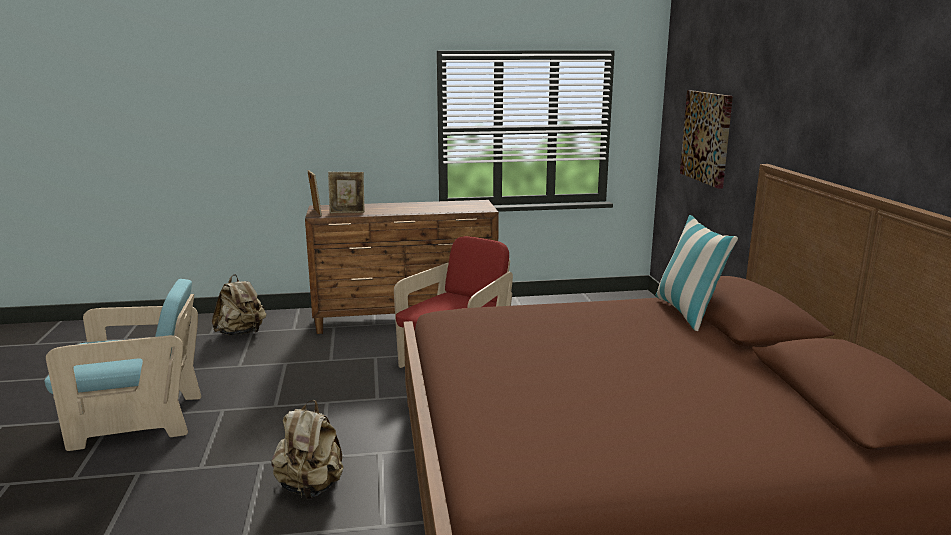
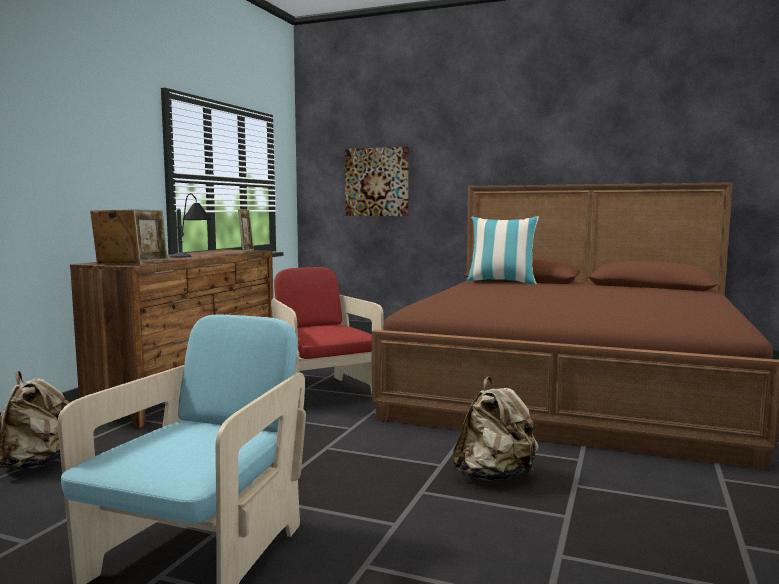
camera: 60 degrees left, 10 degrees down
none -> table lamp [170,193,211,258]
none -> picture frame [238,209,254,252]

